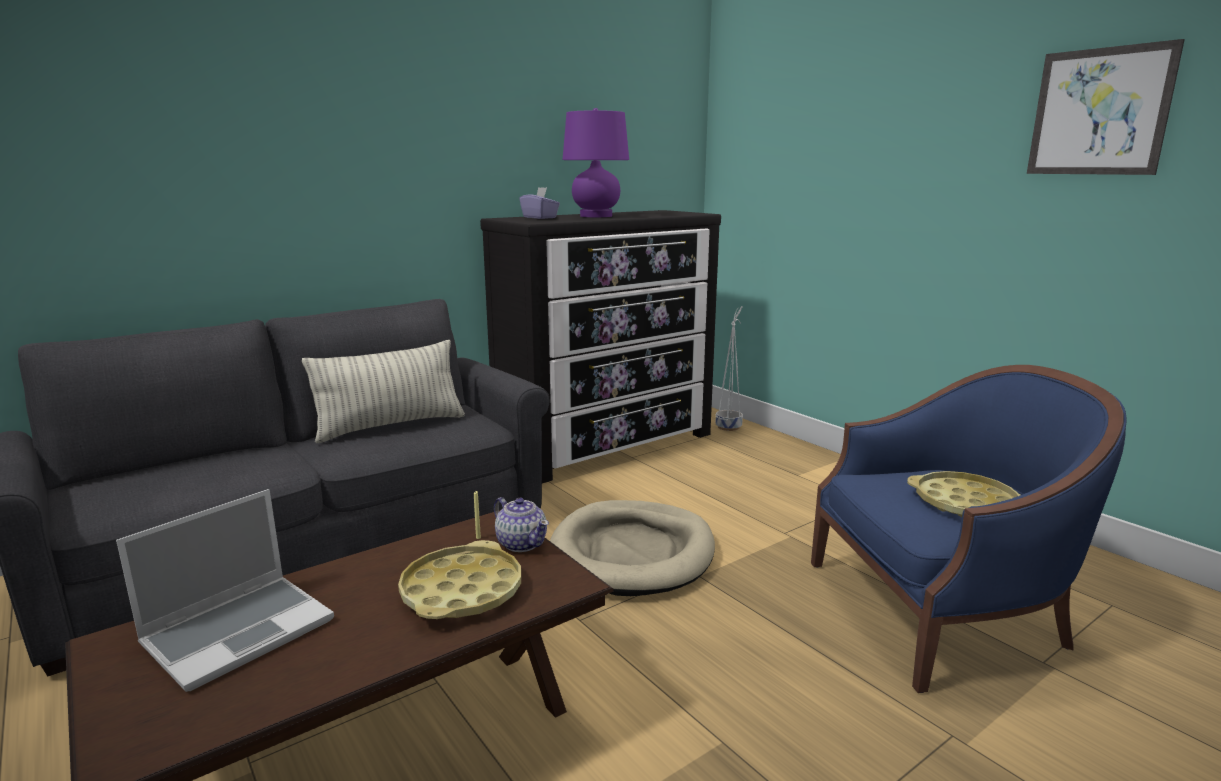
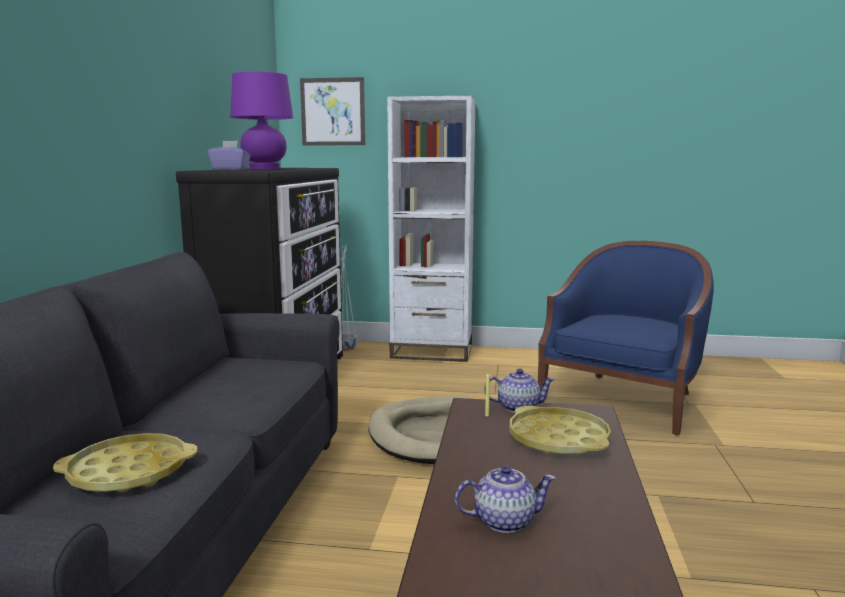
camera: 45 degrees left, 5 degrees down
laptop [116,489,334,692] -> teapot [455,466,556,533]
pillow [302,340,465,443] -> none
yellow tray [907,471,1020,517] -> yellow tray moved to [53,433,197,492]
picture [1027,39,1185,175] -> picture moved to [300,77,365,145]
none -> white bookcase [387,96,476,362]

